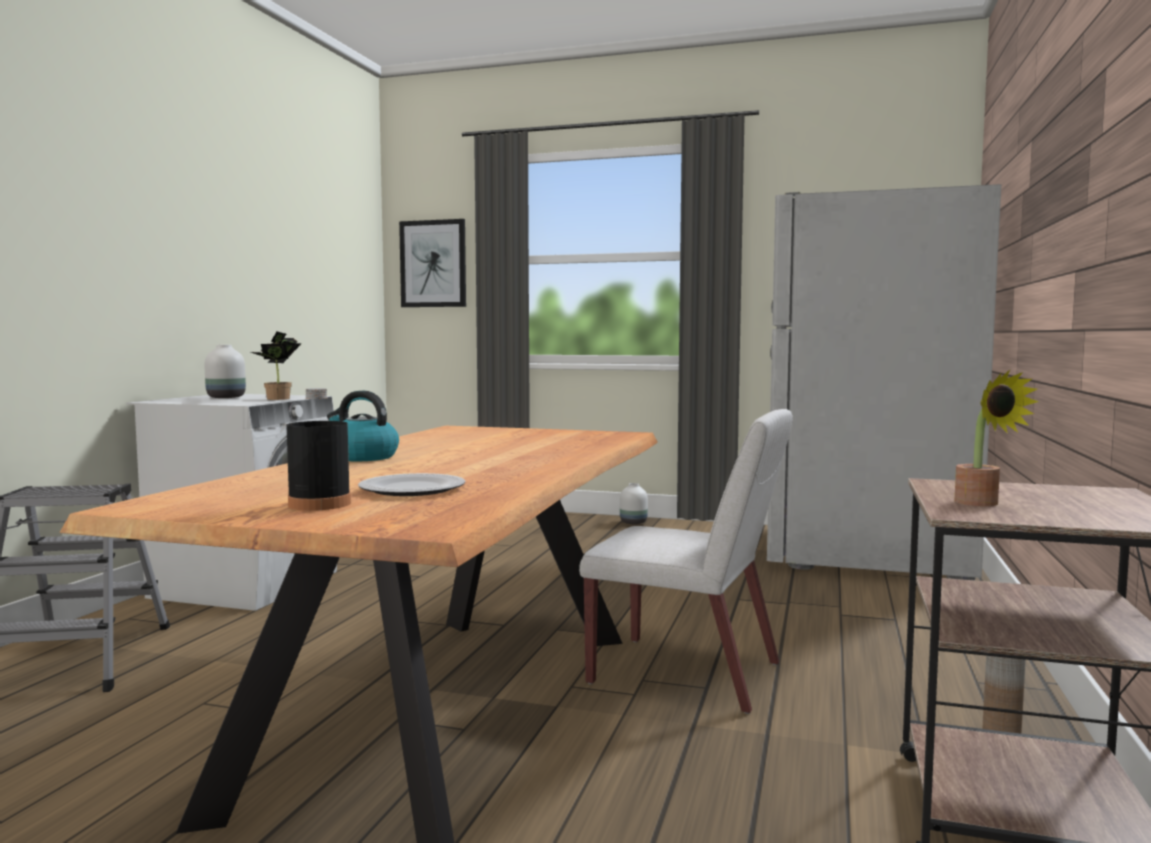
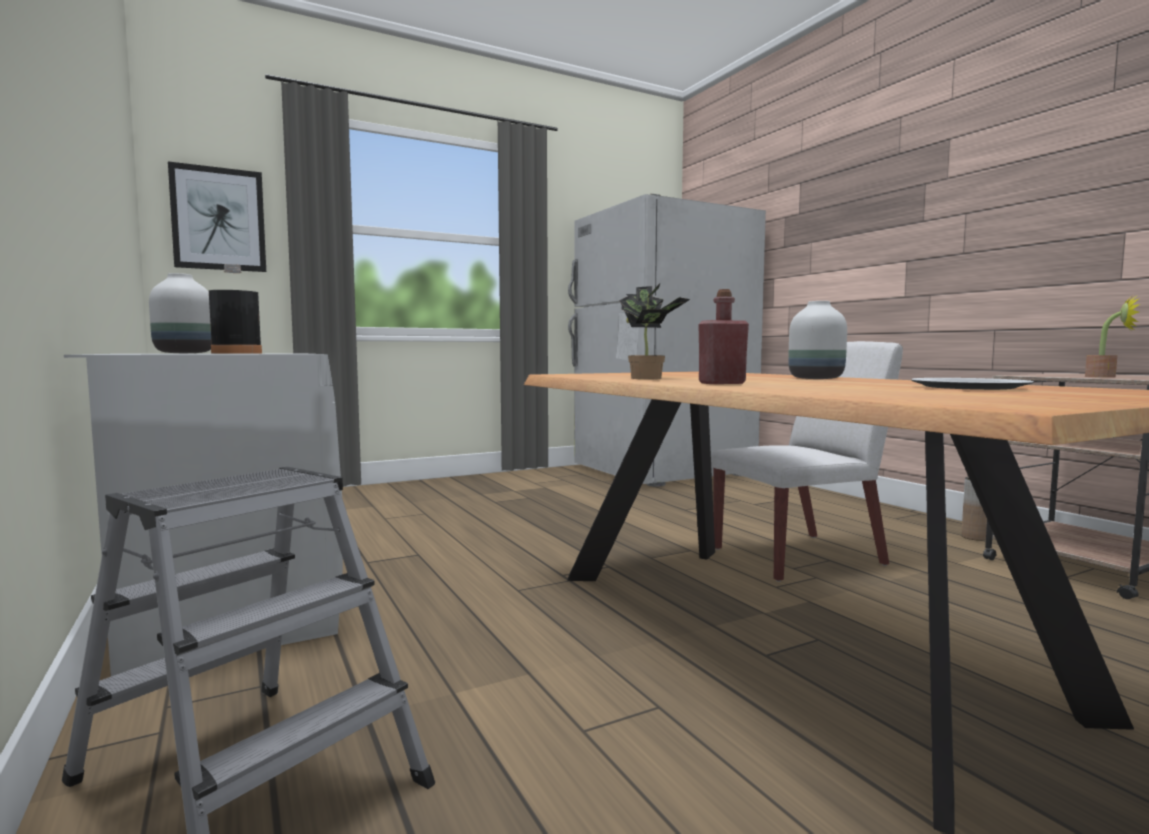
camera: 45 degrees left, 0 degrees up
potted plant [251,332,302,400] -> potted plant moved to [619,282,690,379]
black bottle [286,388,351,511] -> black bottle moved to [209,264,262,354]
kettle [327,391,399,461] -> red bottle [698,289,749,384]
white vase [620,483,648,524] -> white vase moved to [788,301,847,379]

